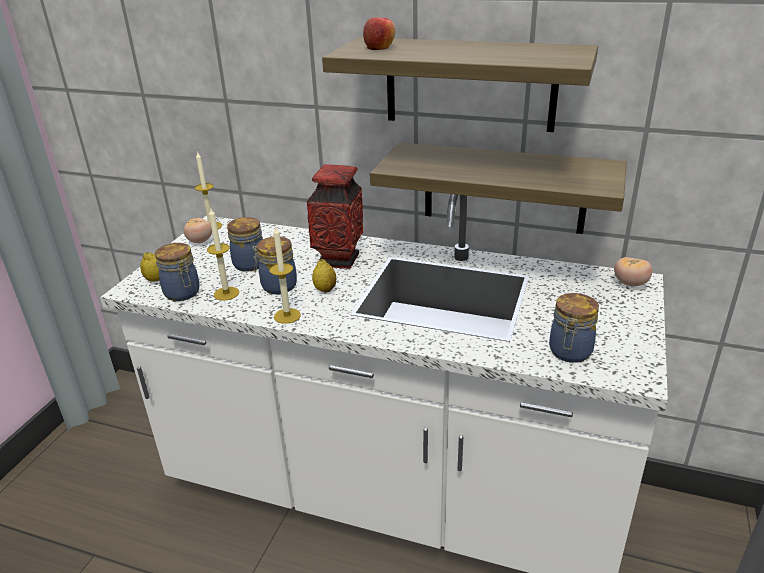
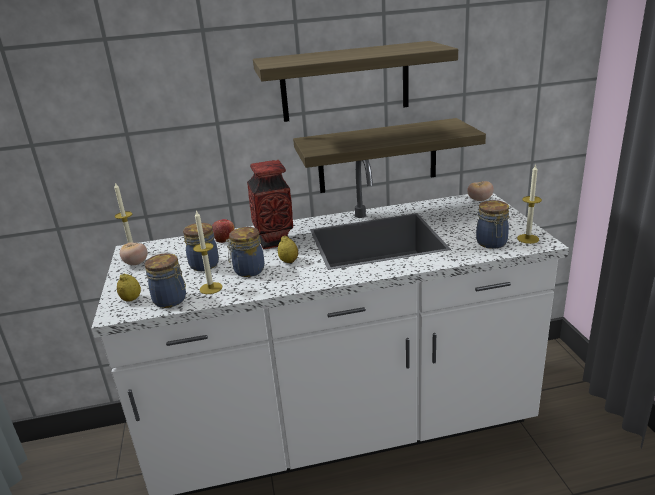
camera: 30 degrees left, 5 degrees down
candle [269,226,301,324] -> candle moved to [517,164,542,244]
apple [363,17,396,50] -> apple moved to [212,219,235,243]

